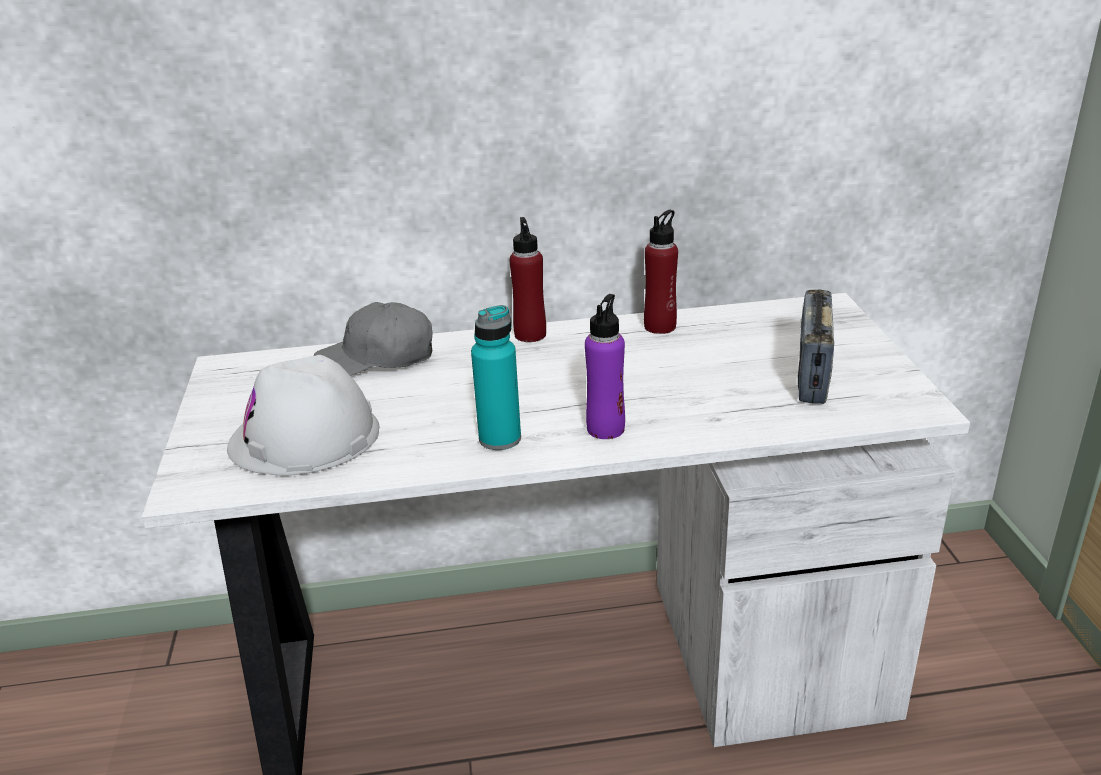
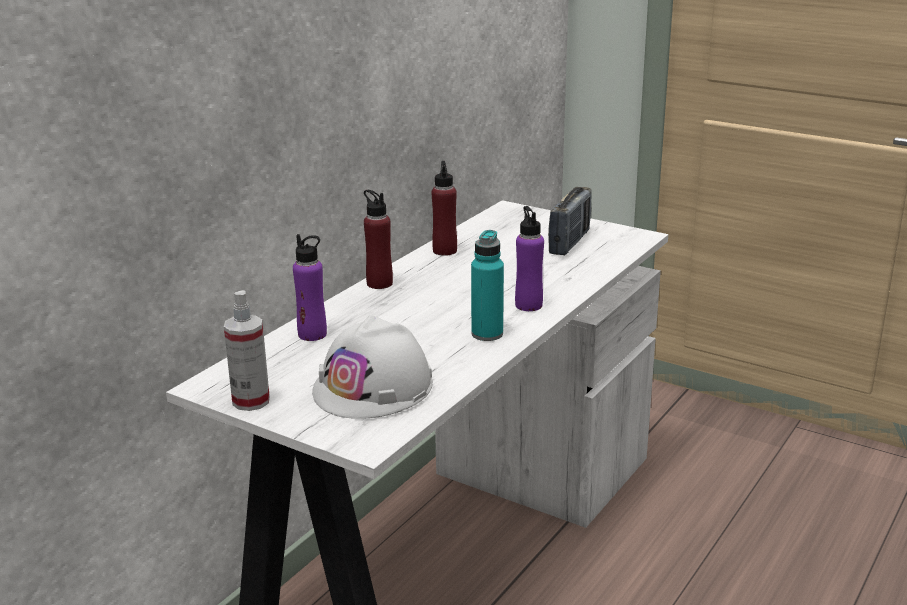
camera: 50 degrees left, 5 degrees down
grey cap [314,302,432,376] -> purple bottle [293,234,327,341]
radio [798,290,834,404] -> radio turned 120 degrees counterclockwise [548,187,592,255]
none -> spray bottle [224,290,270,411]

